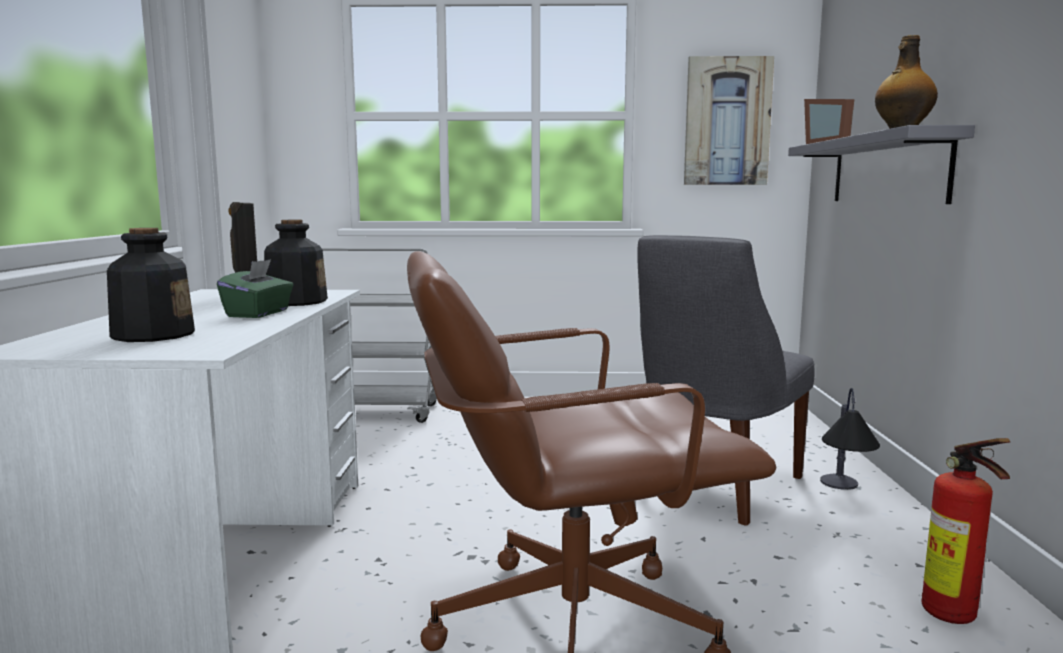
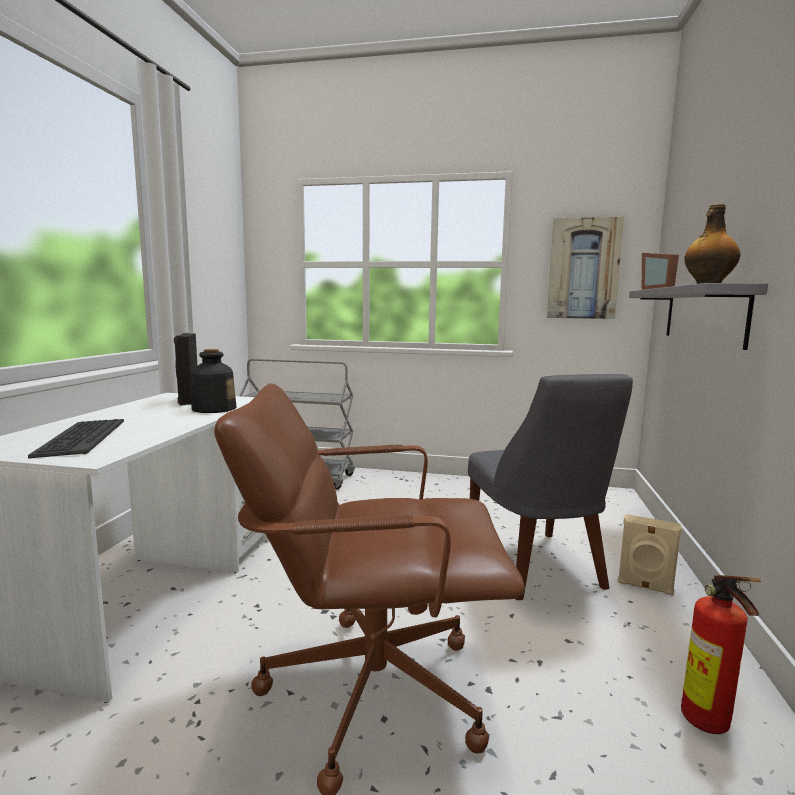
camera: 10 degrees right, 0 degrees up
bottle [107,228,195,342] -> keyboard [28,419,124,458]
green tissue box [217,259,293,318] -> none
grey chair [637,235,815,526] -> grey chair turned 60 degrees counterclockwise [468,374,633,600]
table lamp [820,388,880,490] -> beige speaker [618,514,682,596]

